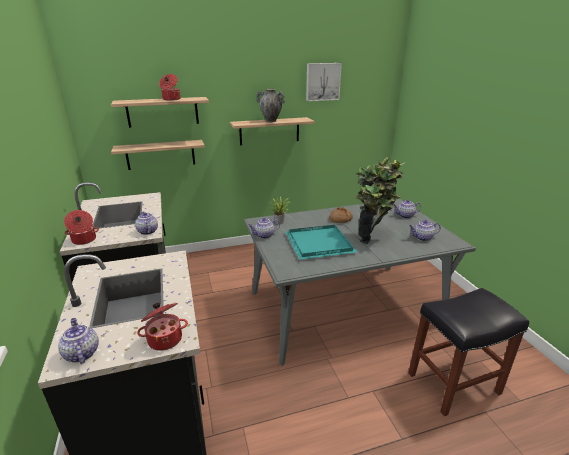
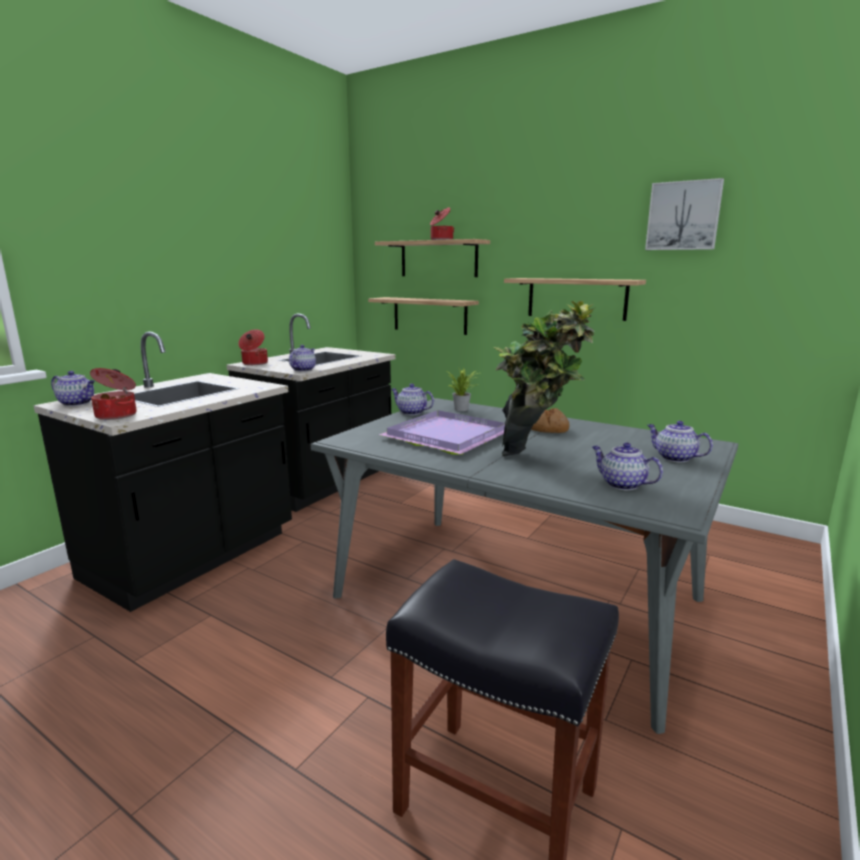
camera: 50 degrees right, 10 degrees down
teapot [58,318,99,364] -> teapot turned 90 degrees clockwise [51,371,95,406]
vase [256,89,285,122] -> none
turquoise tray [286,225,357,260] -> purple tray [379,410,505,455]

